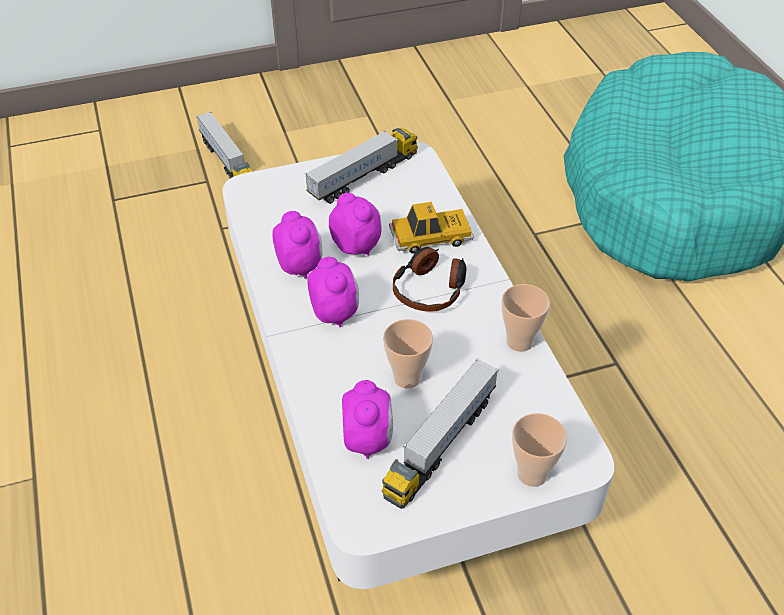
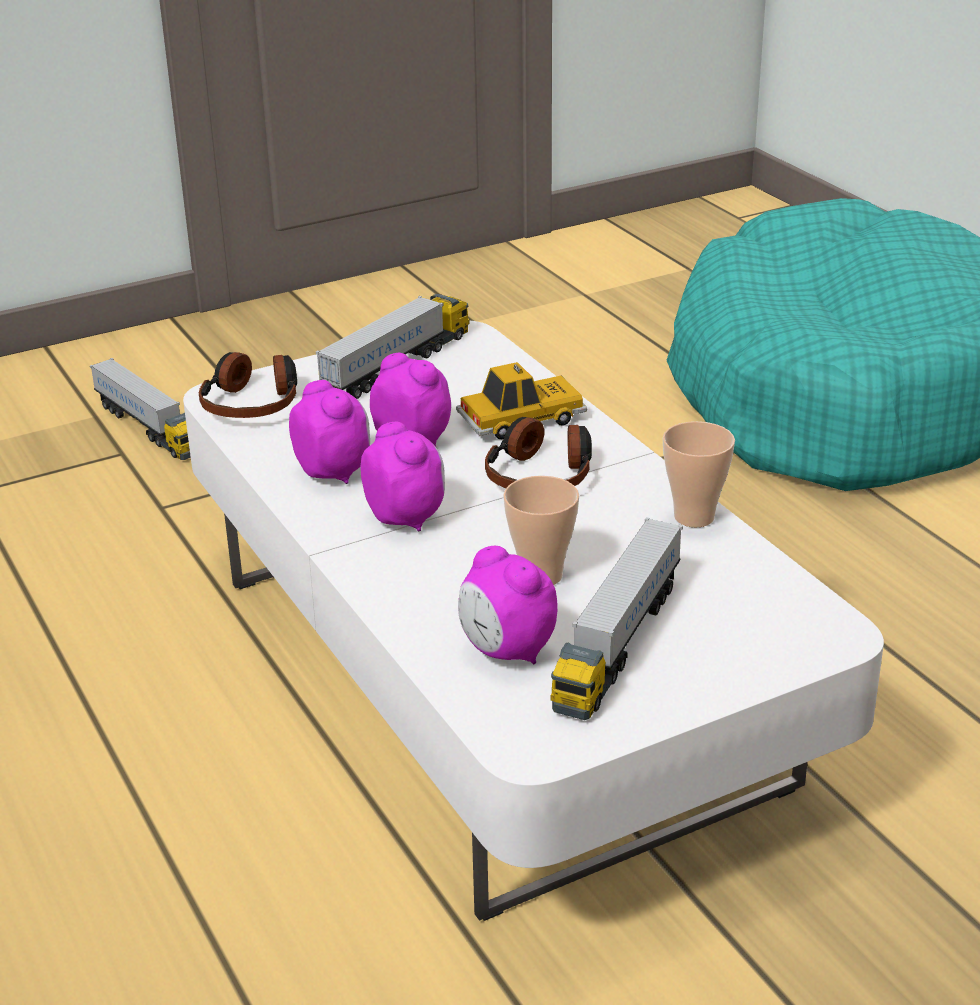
camera: 10 degrees left, 15 degrees down
alarm clock [342,380,393,459] -> alarm clock turned 150 degrees clockwise [458,546,558,664]
cup [512,413,567,487] -> none
none -> headphones [199,352,297,418]

